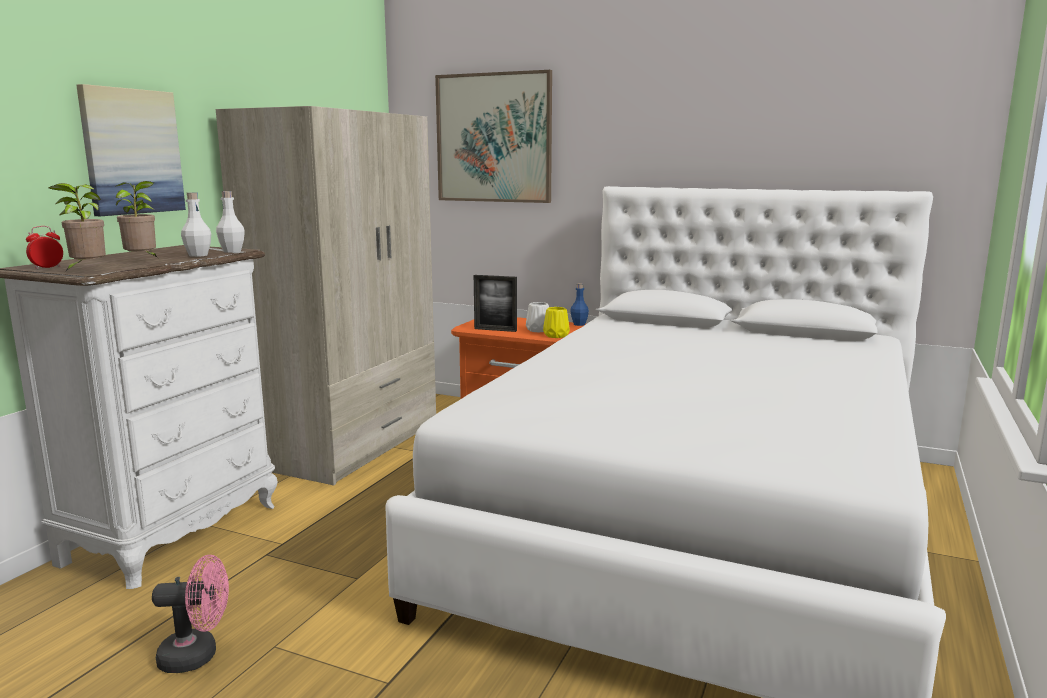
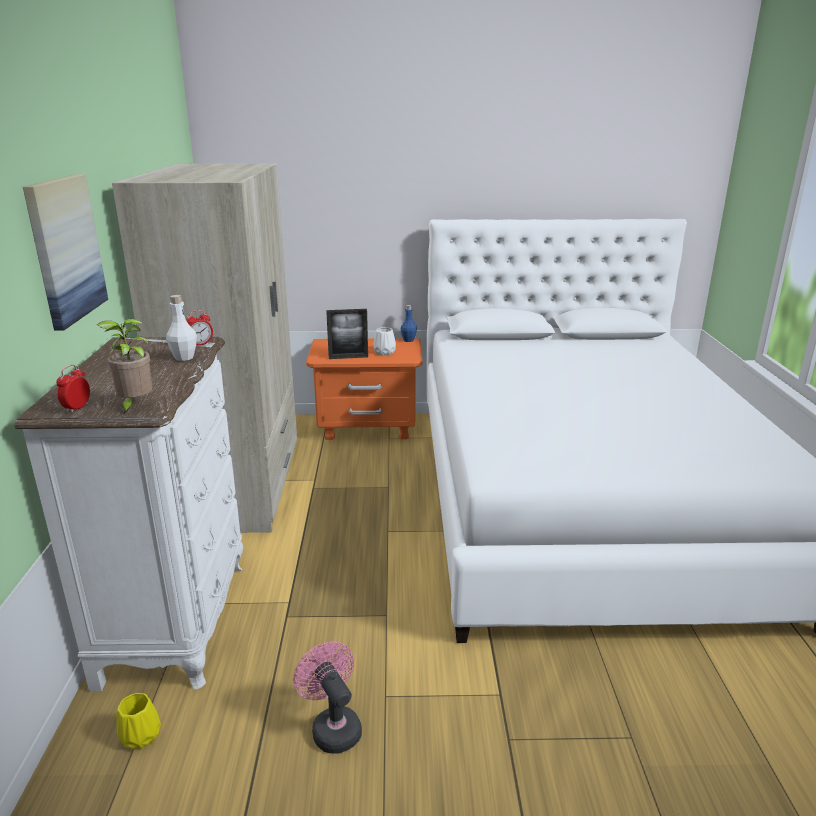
camera: 25 degrees left, 10 degrees up
potted plant [115,181,158,258] -> none
pink fan [152,555,229,673] -> pink fan turned 90 degrees counterclockwise [293,641,362,754]
white bottle [216,191,245,253] -> alarm clock [186,310,213,346]
picture [435,70,552,203] -> none
yellow vase [543,307,570,338] -> yellow vase moved to [117,693,161,749]

